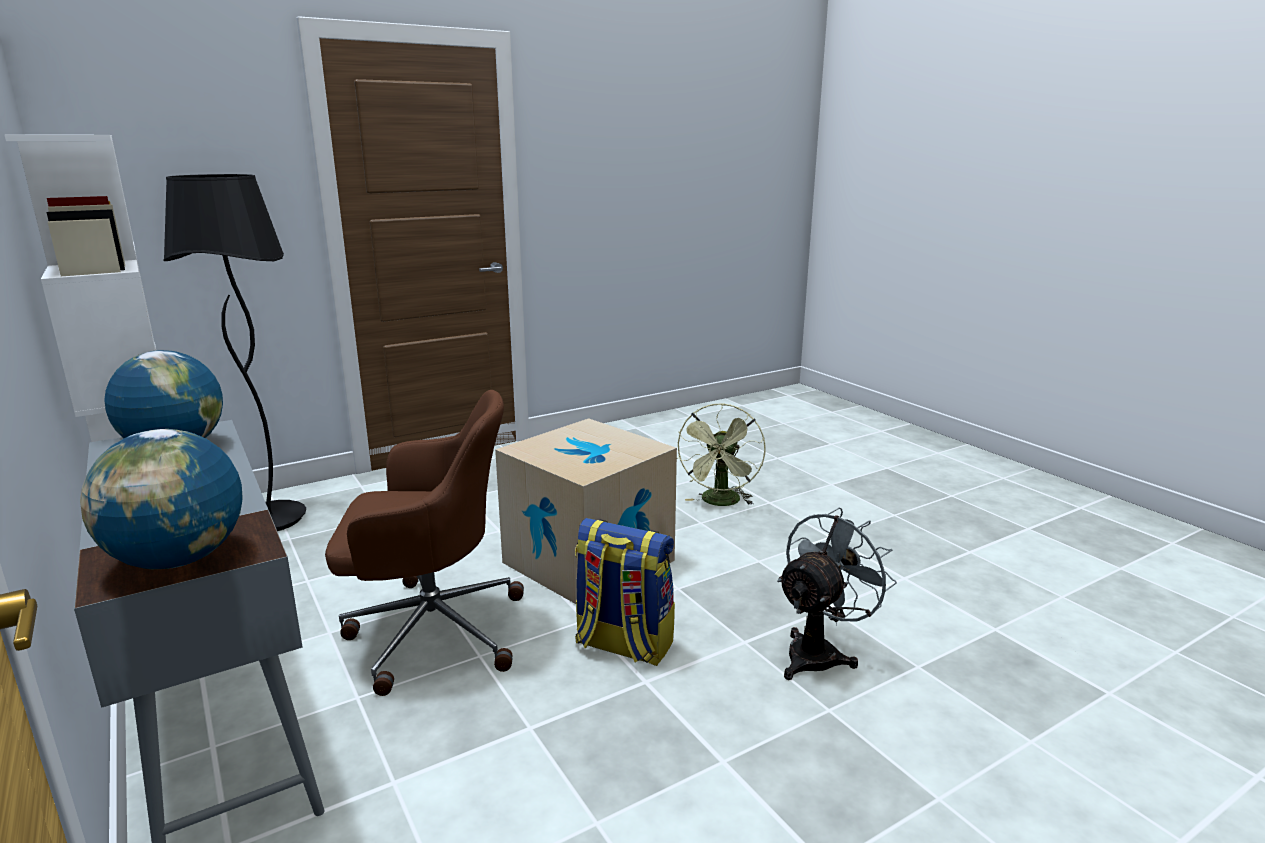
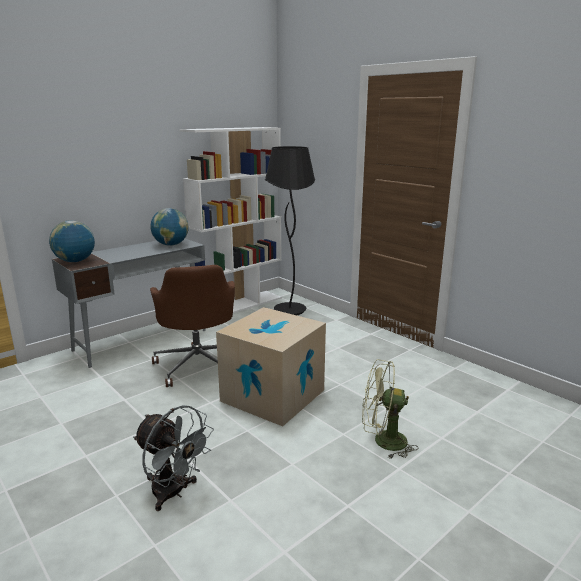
camera: 80 degrees right, 0 degrees up
backpack [575,518,675,666] -> none

